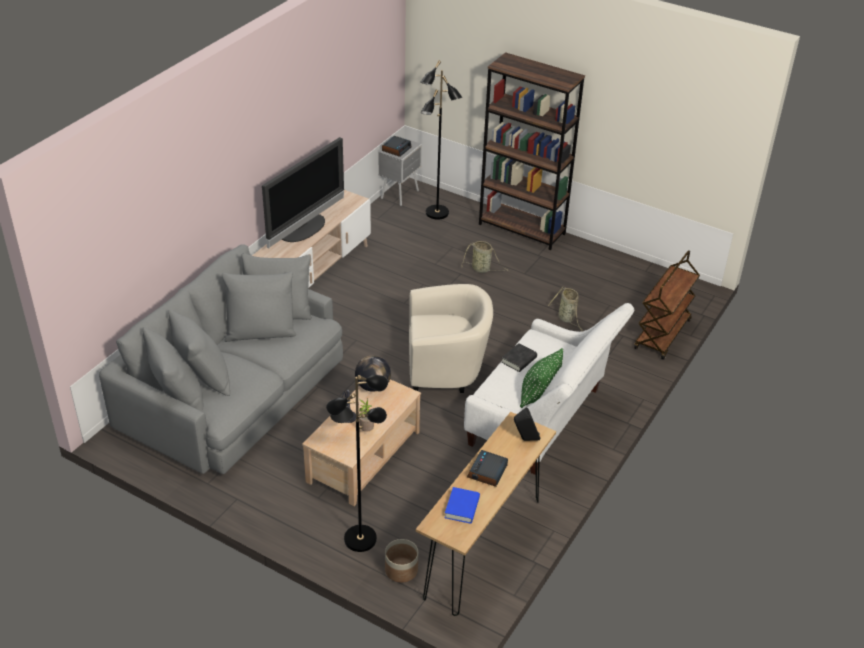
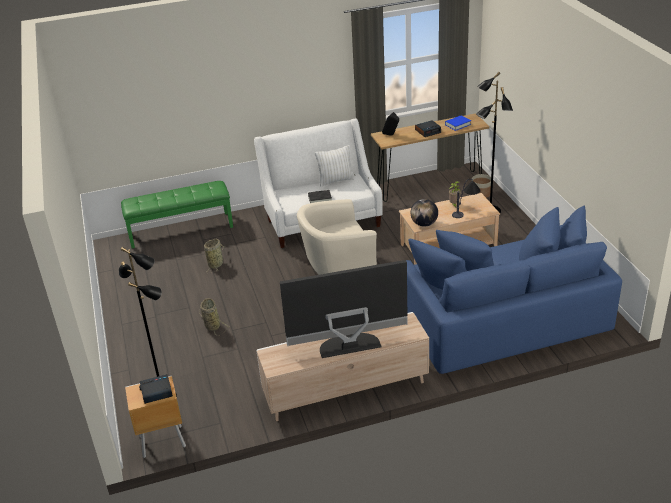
camera: 135 degrees left, 5 degrees down
grey sofa [99,244,343,474] -> blue sofa [406,206,622,374]
grey nightstand [378,136,422,206] -> brown nightstand [125,376,186,458]
beige armchair [409,284,493,393] -> beige armchair turned 60 degrees counterclockwise [297,199,377,275]
brown bookcase [479,52,585,250] -> none
green pillow [520,348,563,408] -> white pillow [315,145,355,187]
brown cart [634,250,700,360] -> green bench [121,181,233,249]

